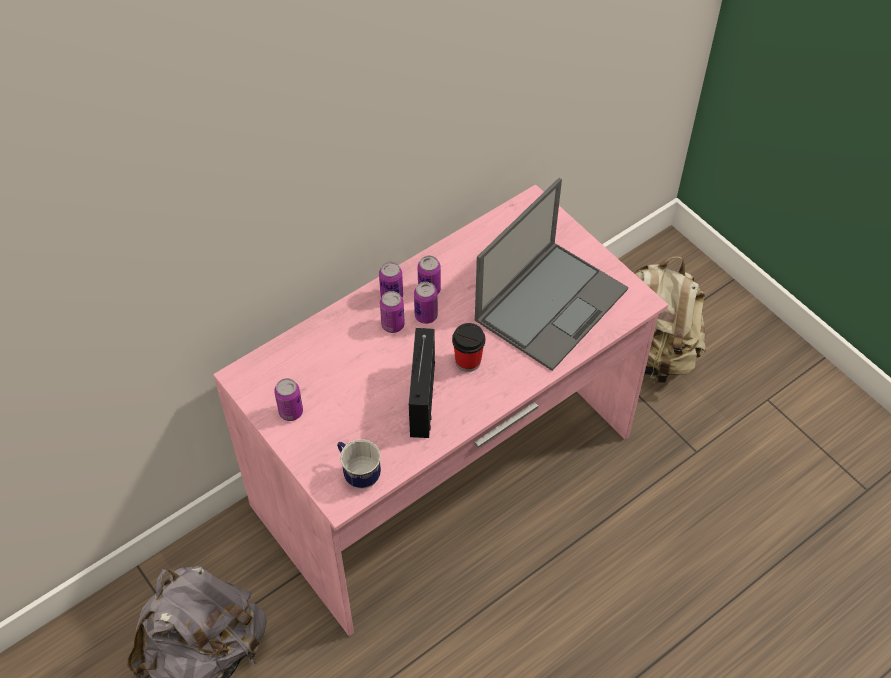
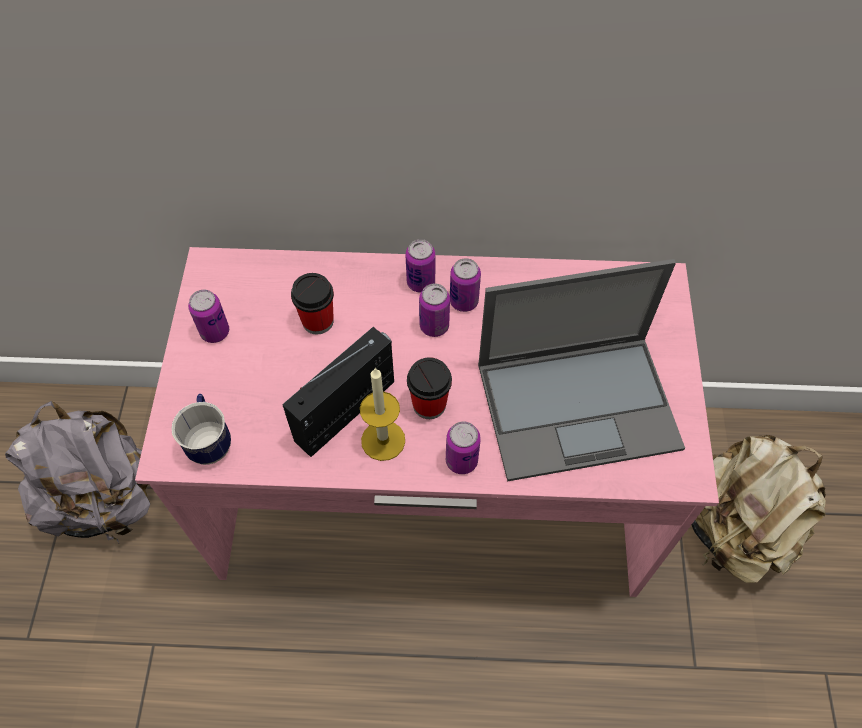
camera: 40 degrees right, 5 degrees up
can [380,291,405,333] -> can moved to [446,422,481,474]
none -> cup [291,273,334,335]
none -> candle [360,368,405,461]

